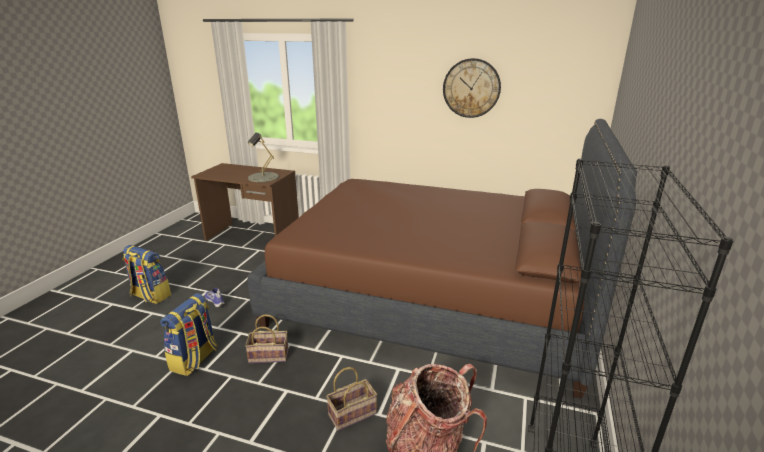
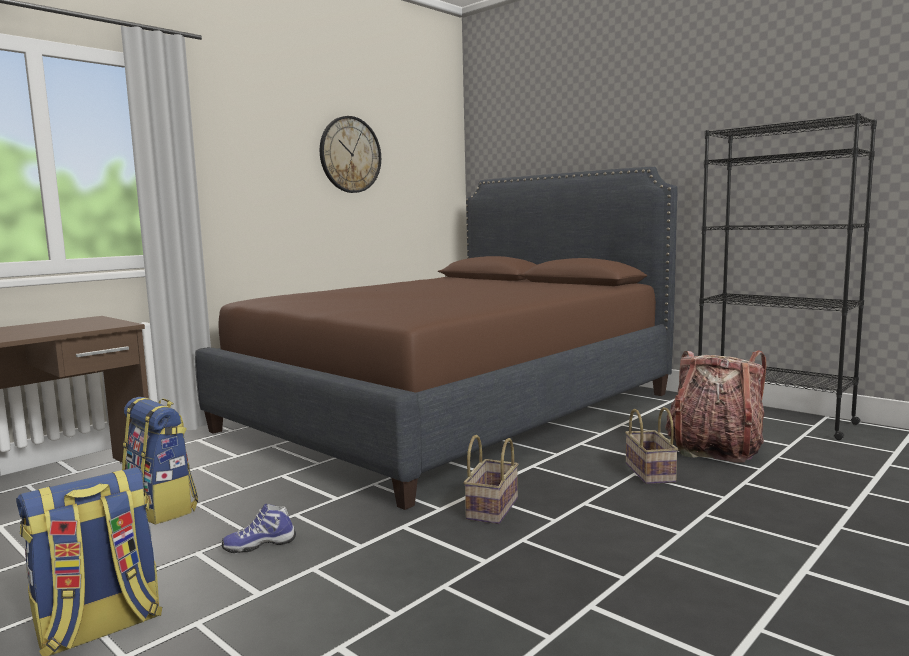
camera: 65 degrees left, 15 degrees down
backpack [160,293,218,376] -> backpack moved to [122,397,198,525]
grey table lamp [248,133,279,182] -> none

